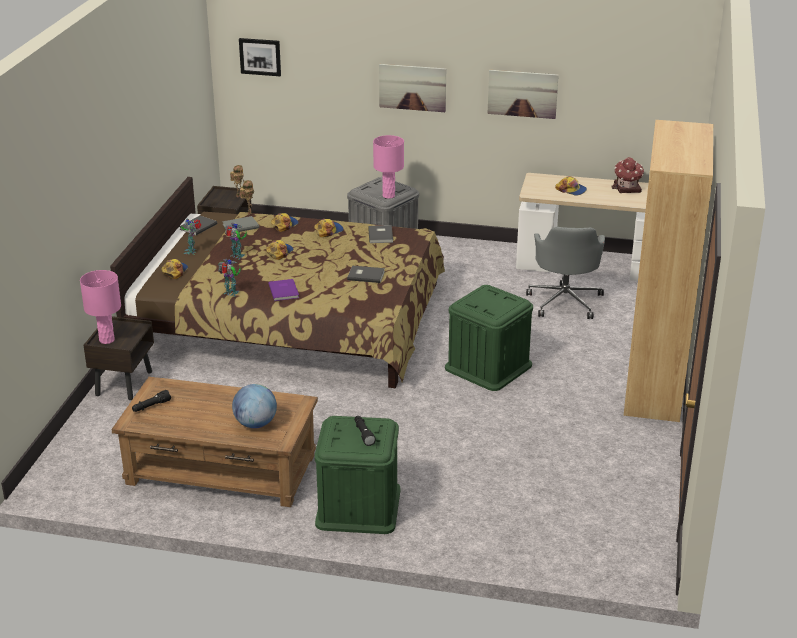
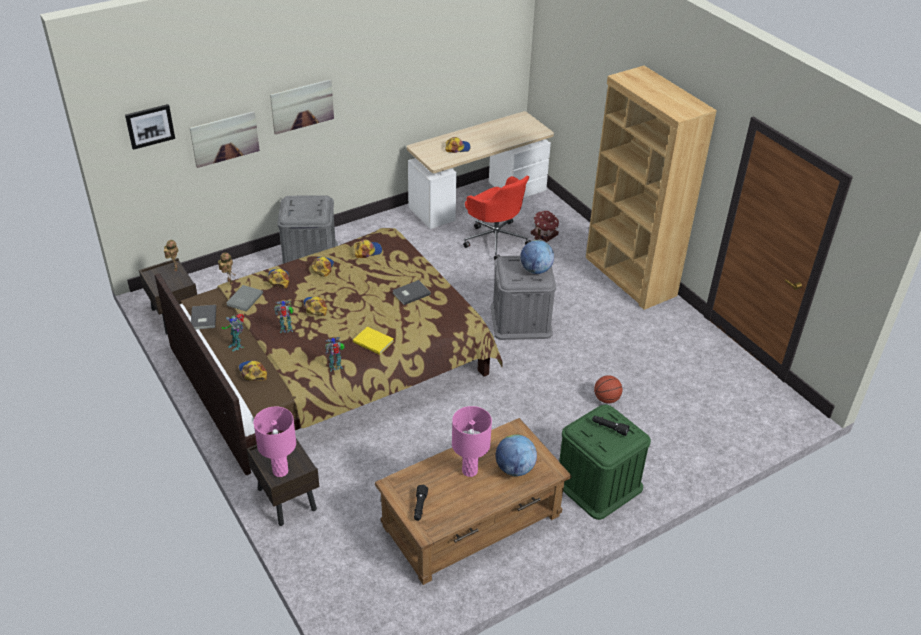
camera: 45 degrees left, 10 degrees up
purple book [268,279,299,301] -> yellow book [353,327,394,355]
grey book [368,225,393,243] -> cap [354,240,382,258]
pink table lamp [373,135,404,199] -> pink table lamp moved to [452,406,492,477]
green storage box [445,285,533,391] -> grey storage box [491,256,556,340]
picture [488,70,559,119] -> picture moved to [190,111,260,168]
grey office chair [526,227,605,319] -> red office chair [463,176,531,260]
toy house [611,157,644,193] -> toy house moved to [531,211,559,242]
none -> globe [520,240,554,274]
none -> basketball [594,375,622,403]

